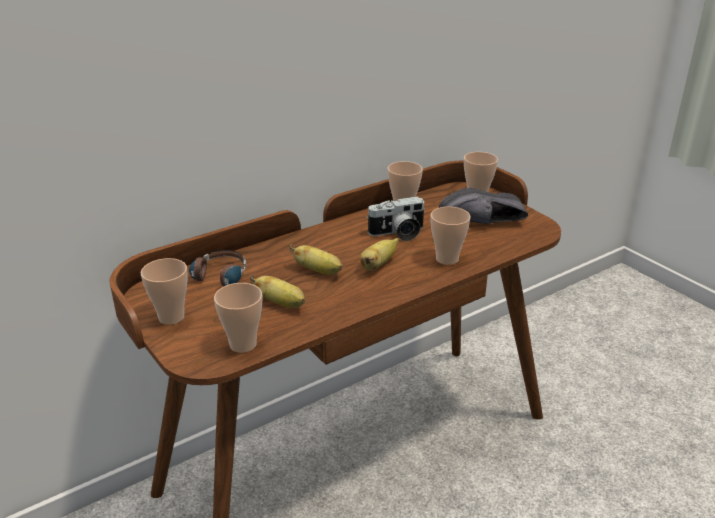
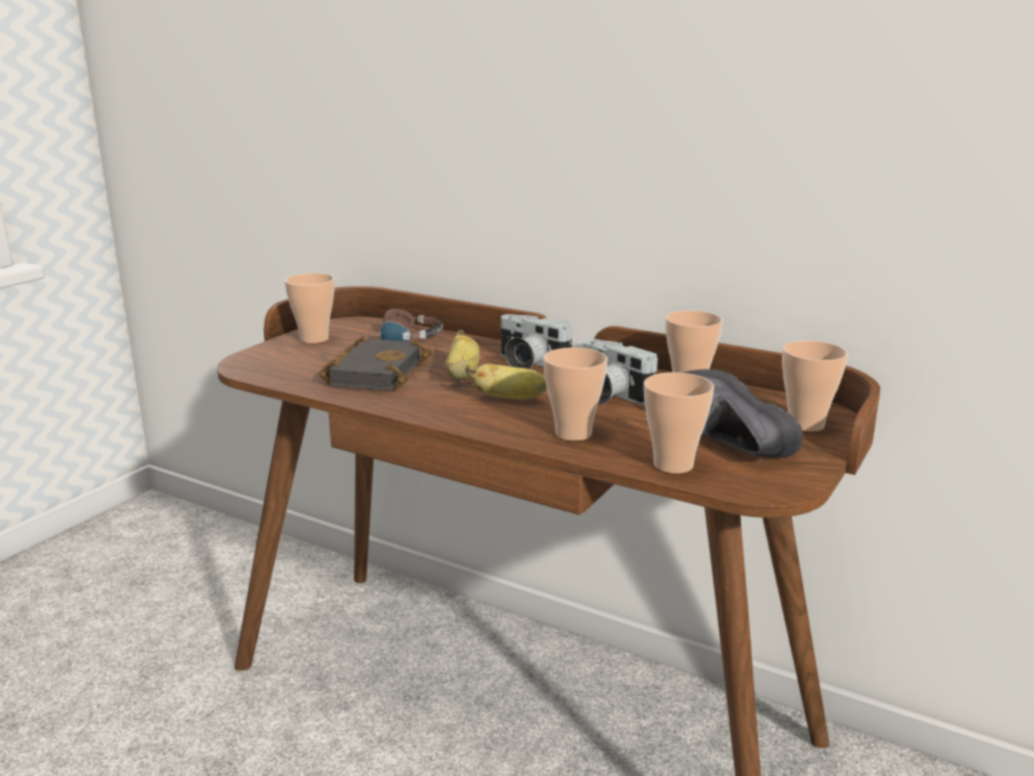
camera: 65 degrees right, 10 degrees down
cup [214,283,262,353] -> cup moved to [644,372,714,474]
banana [250,274,305,308] -> black book [319,336,432,391]
none -> camera [500,314,573,369]

